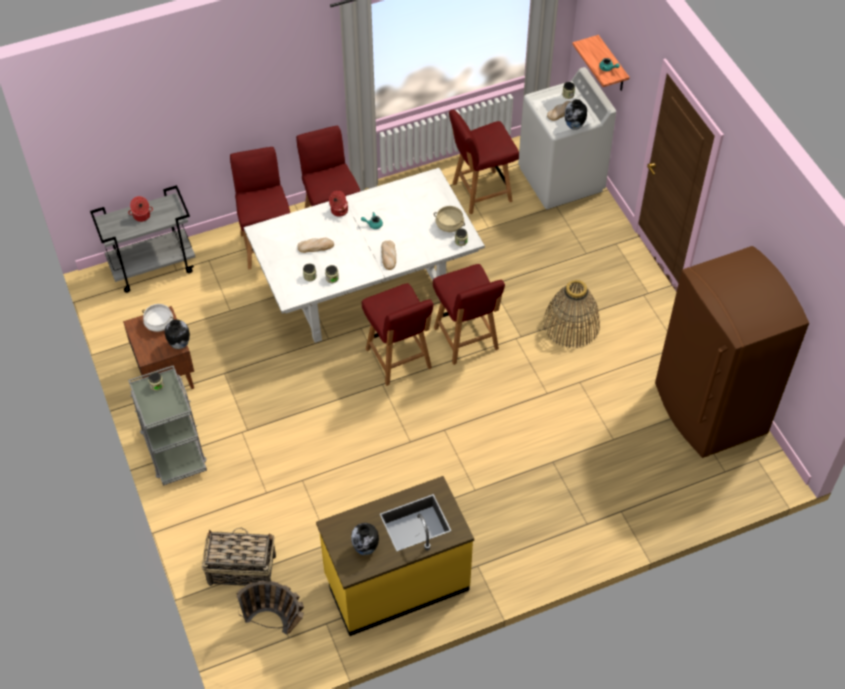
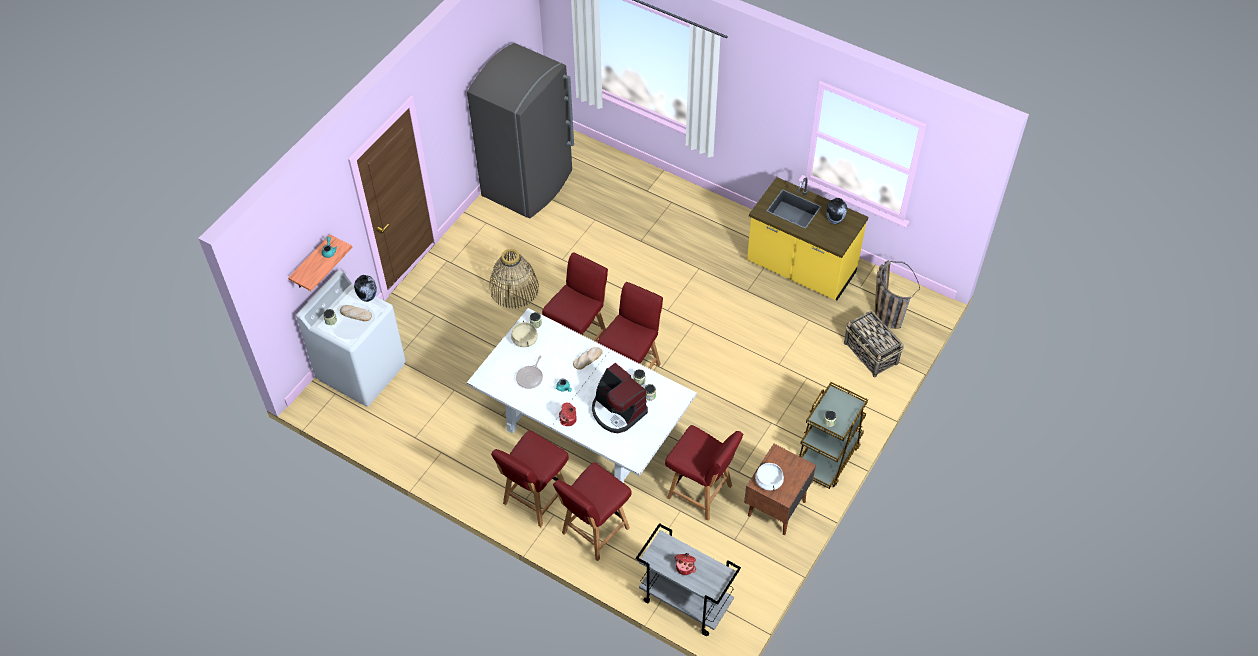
camera: 125 degrees left, 0 degrees up
grey cart [128,365,207,486] -> brown cart [799,382,868,489]
vase [165,319,190,349] -> none
bread [298,238,334,253] -> coffee machine [592,363,648,433]
red chair [449,110,519,214] -> red chair moved to [665,425,743,521]
brown fridge [655,246,809,458] -> grey fridge [467,43,574,219]
none -> frying pan [516,355,543,389]

